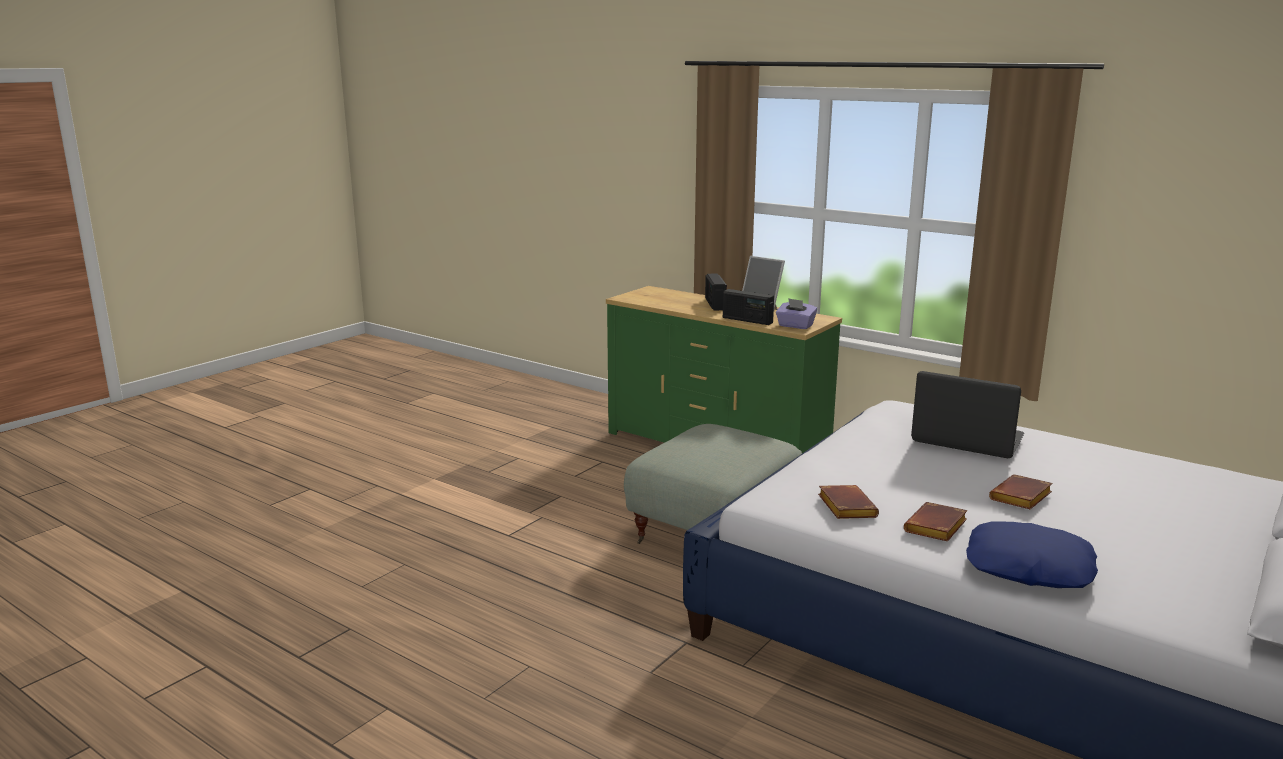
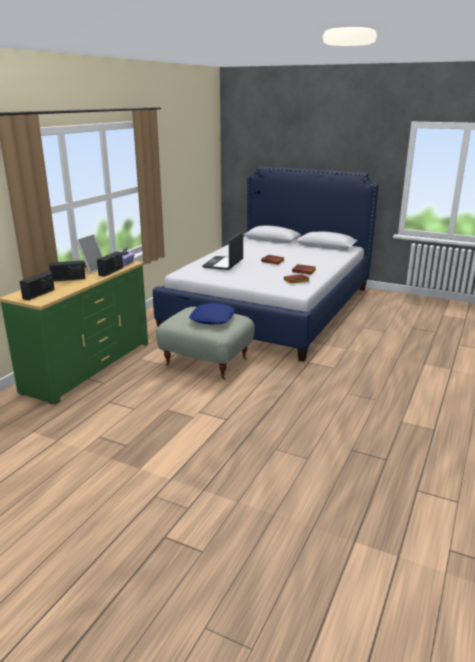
camera: 100 degrees left, 5 degrees up
blue pillow [966,522,1098,588] -> blue pillow moved to [189,303,235,324]
none -> radio [20,271,54,300]

